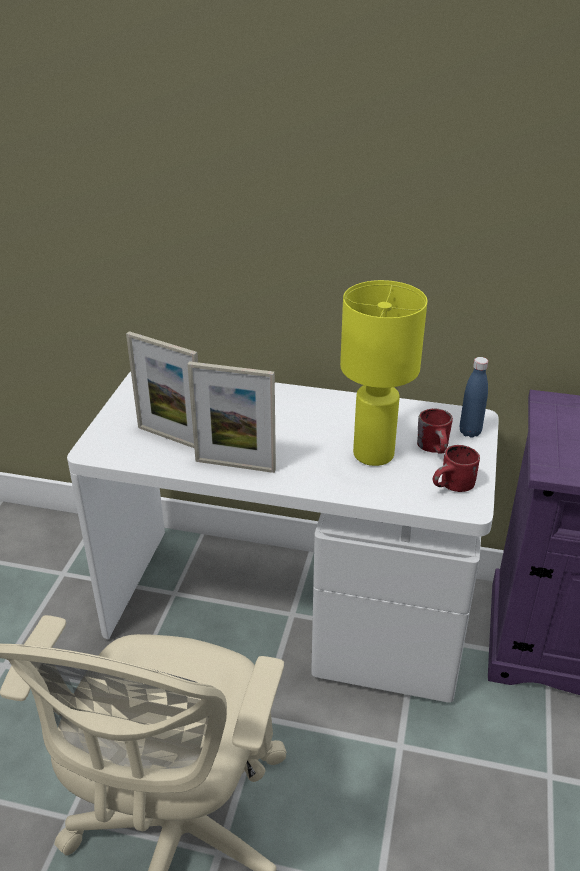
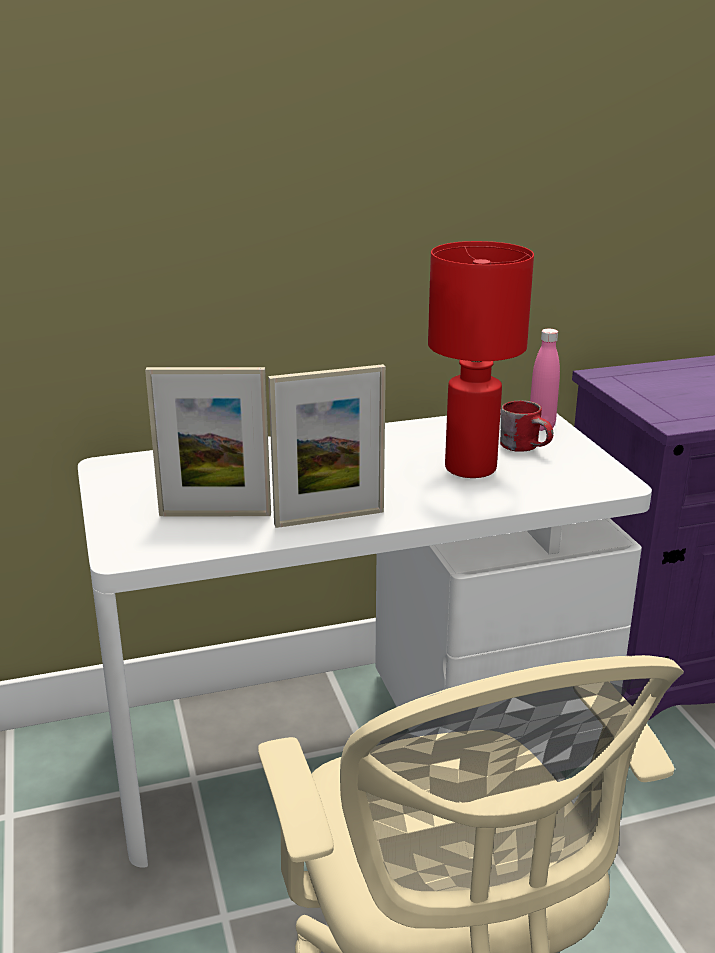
camera: 30 degrees left, 10 degrees down
yellow table lamp [340,280,427,466] -> red table lamp [428,241,534,478]
red mug [433,445,480,492] -> none
blue bottle [460,357,488,438] -> pink bottle [530,329,560,431]

